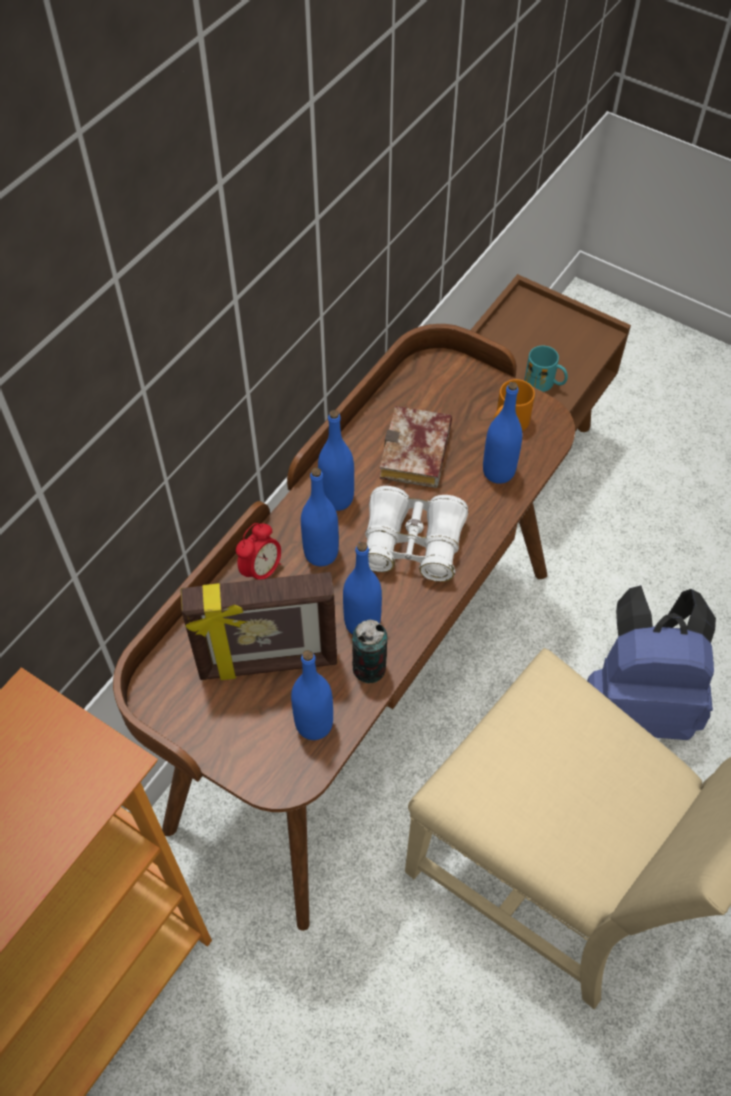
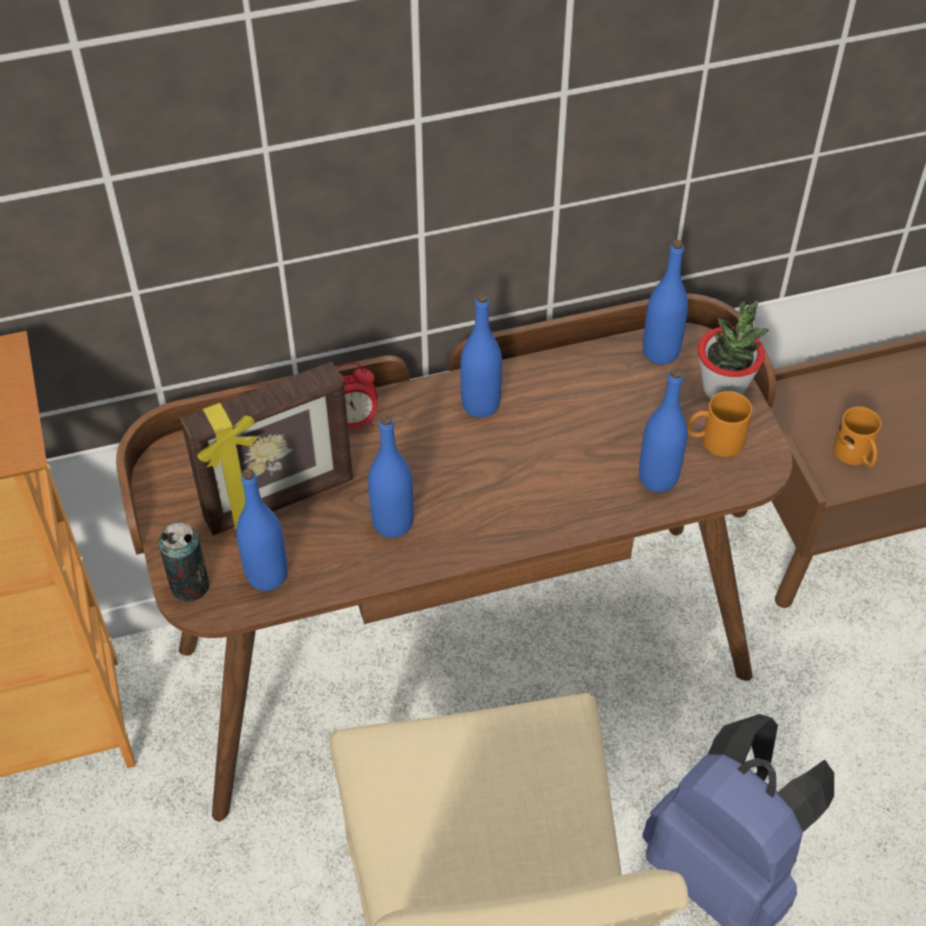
camera: 40 degrees right, 5 degrees down
picture frame [180,572,337,680] -> picture frame turned 60 degrees counterclockwise [180,362,353,535]
blue bottle [301,468,339,566] -> blue bottle moved to [643,240,688,365]
can [352,620,387,683] -> can moved to [158,522,209,602]
white binoculars [365,486,468,582] -> none
book [380,406,452,488] -> none
turquoise mug [525,346,568,392] -> orange mug [833,407,881,467]
none -> potted plant [698,301,769,399]

